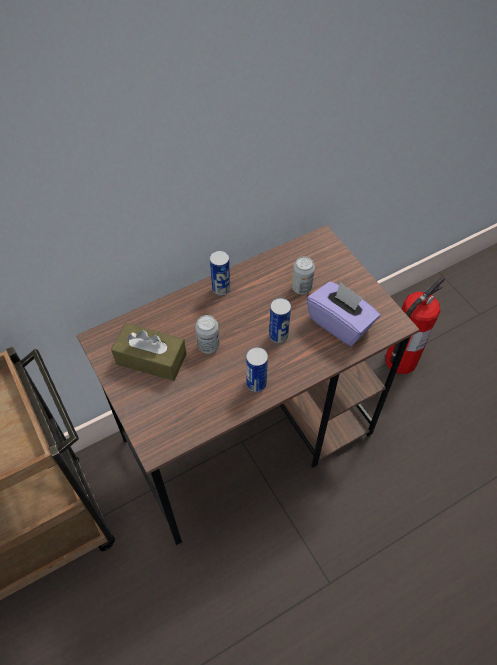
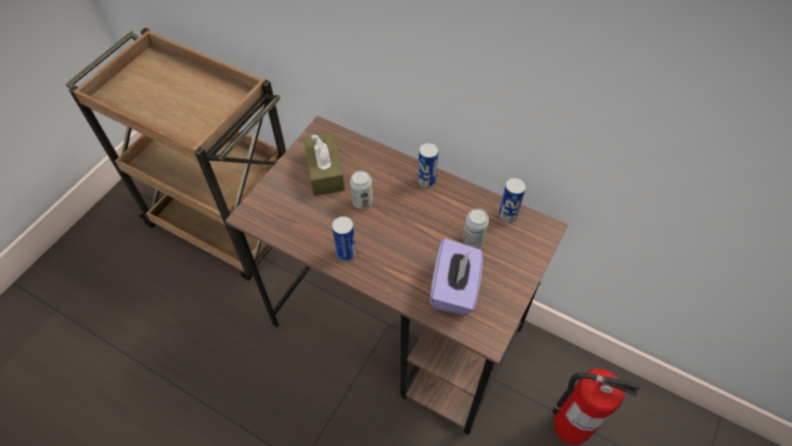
camera: 60 degrees right, 0 degrees up
can [269,298,291,343] -> can moved to [499,177,526,223]

